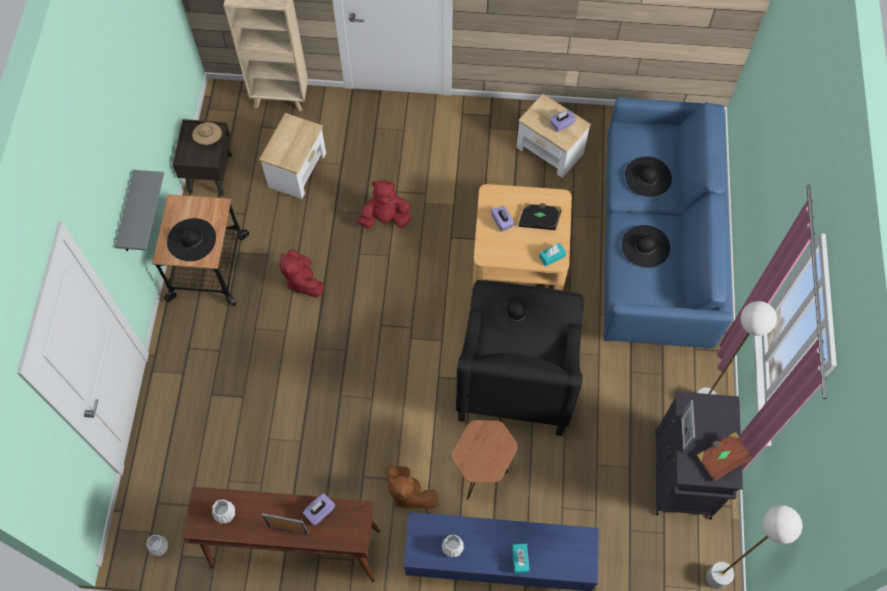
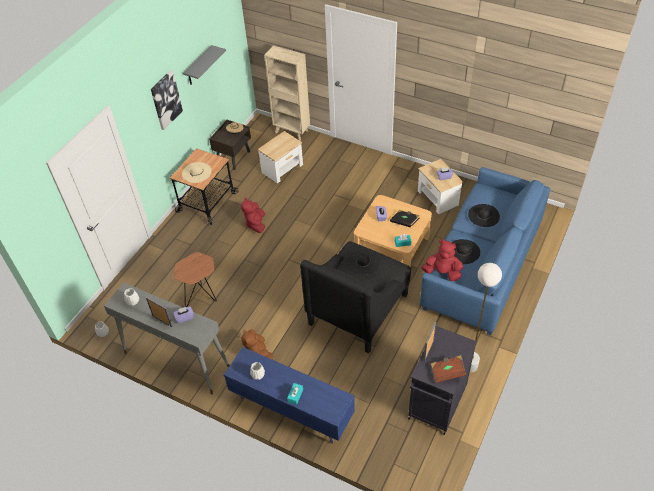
camera: 25 degrees right, 15 degrees down
grey shelf [115,170,164,251] -> grey shelf moved to [183,45,226,85]
black hat [167,218,216,261] -> beige hat [182,162,212,183]
brown console table [183,486,380,582] -> grey console table [104,283,230,394]
red plush toy [357,180,412,228] -> red plush toy moved to [421,239,463,281]
brown side table [452,420,517,500] -> brown side table moved to [174,252,217,307]
white floor lamp [706,505,803,589] -> none
none -> picture [151,70,183,130]

